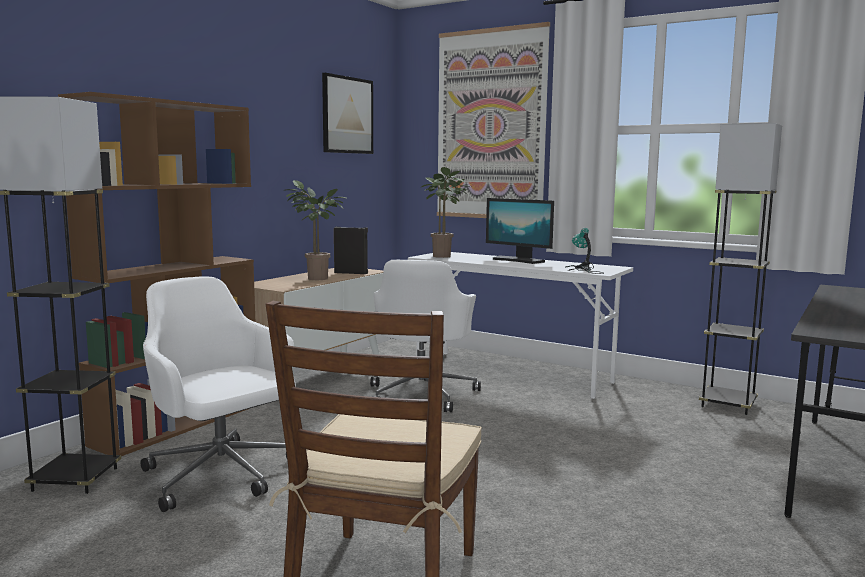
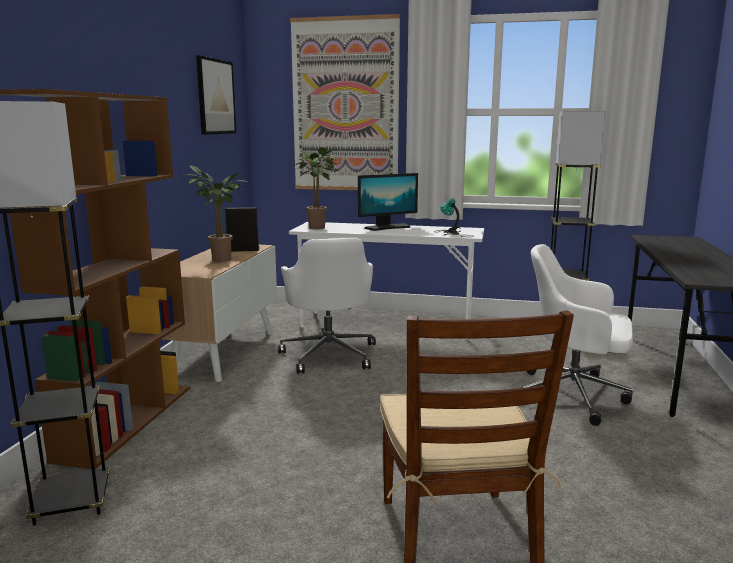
camera: 20 degrees left, 5 degrees up
white office chair [141,276,295,512] -> white office chair moved to [523,244,634,426]
monitor [486,198,554,264] -> monitor turned 45 degrees counterclockwise [358,173,418,231]

